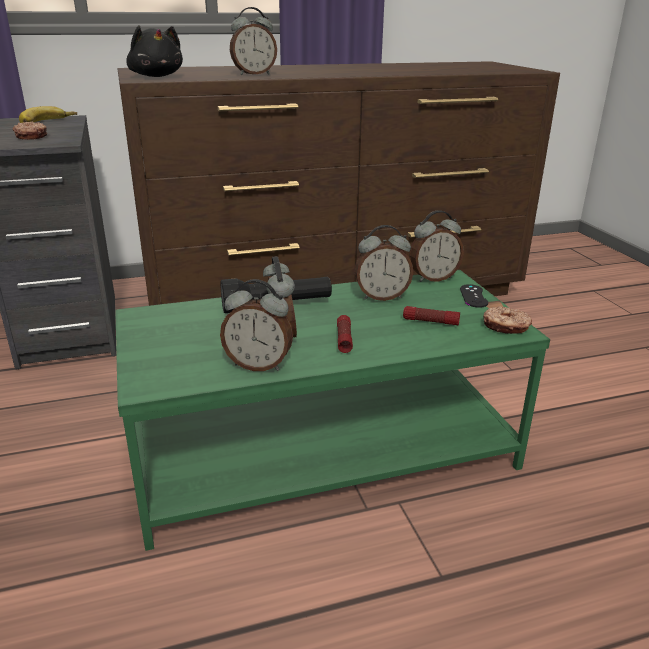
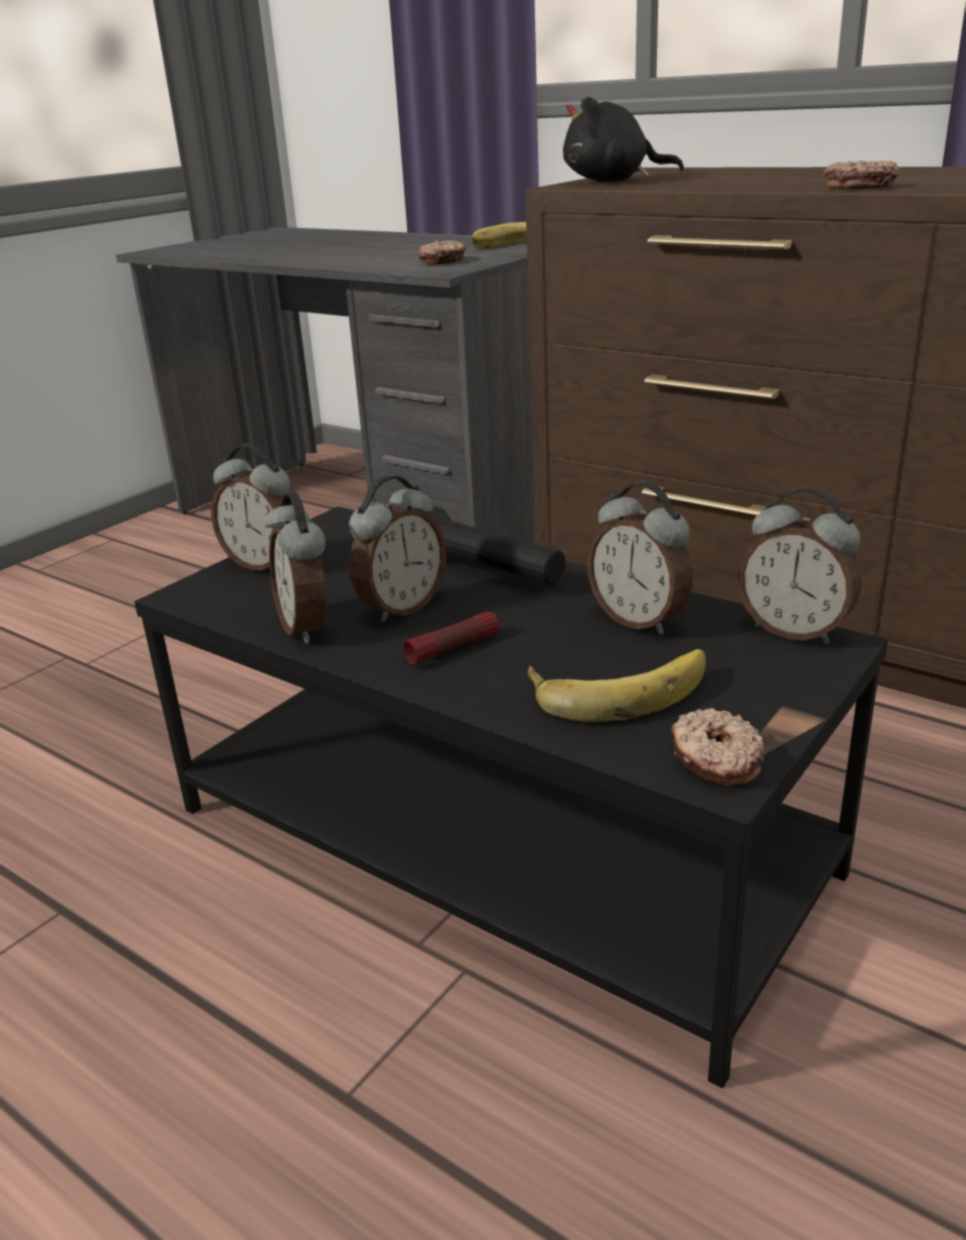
camera: 55 degrees right, 0 degrees up
green coffee table [115,270,550,551] -> black coffee table [134,507,888,1088]
black plush toy [126,25,183,77] -> black plush toy turned 75 degrees clockwise [563,97,684,182]
alarm clock [230,7,277,75] -> alarm clock moved to [211,444,293,571]
flashlight [403,306,460,325] -> banana [528,649,706,722]
black game controller [460,284,488,308] -> none
none -> donut [824,160,899,189]

